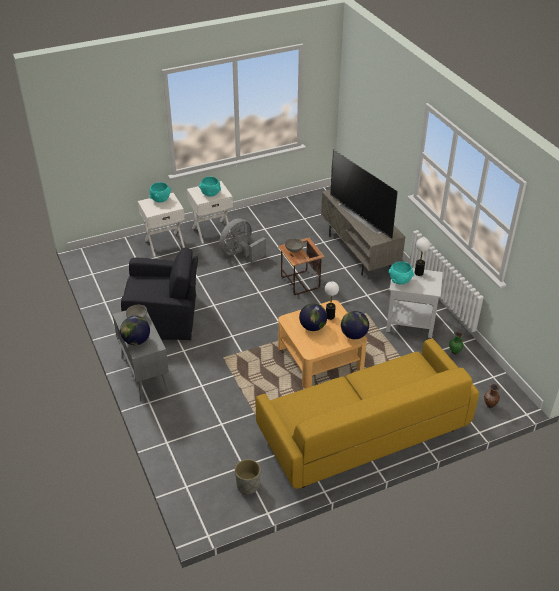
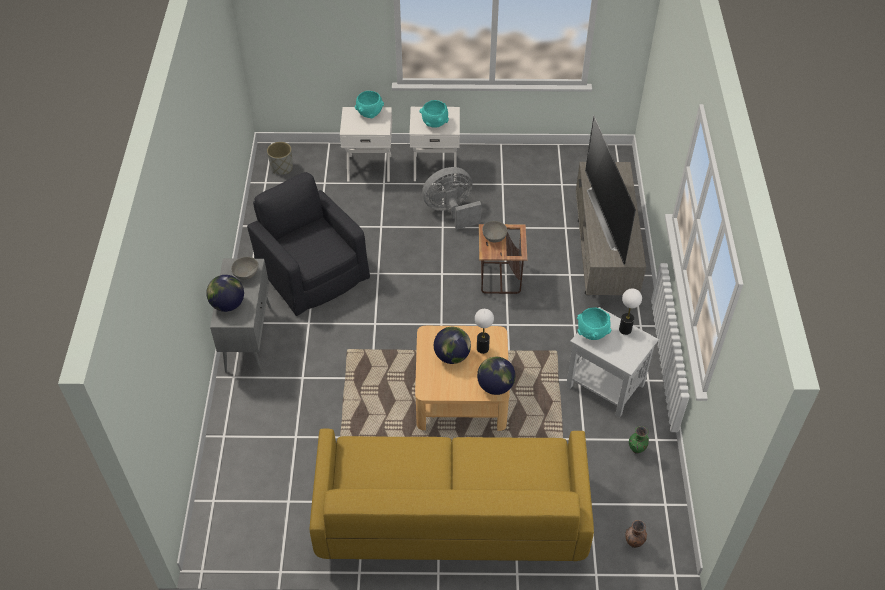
camera: 25 degrees right, 10 degrees up
black armchair [121,248,198,340] -> black armchair turned 150 degrees counterclockwise [247,172,370,316]
grey planter [235,459,261,494] -> grey planter moved to [267,142,293,175]

